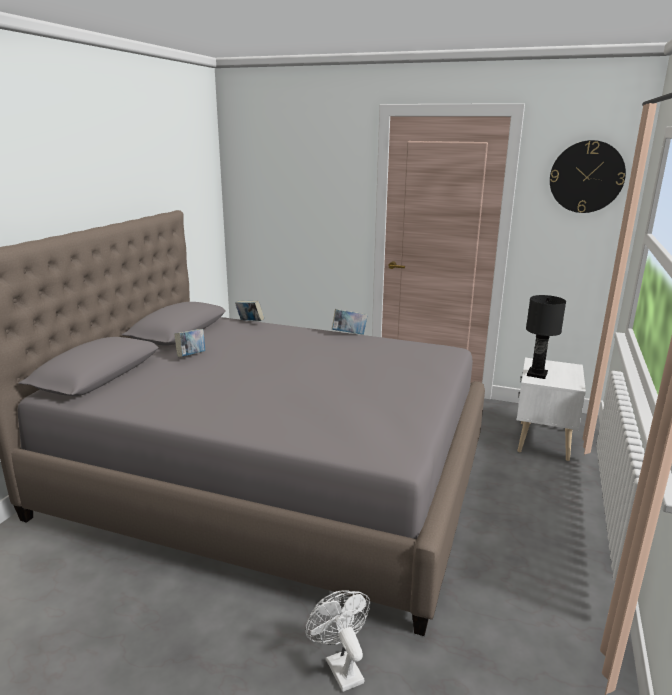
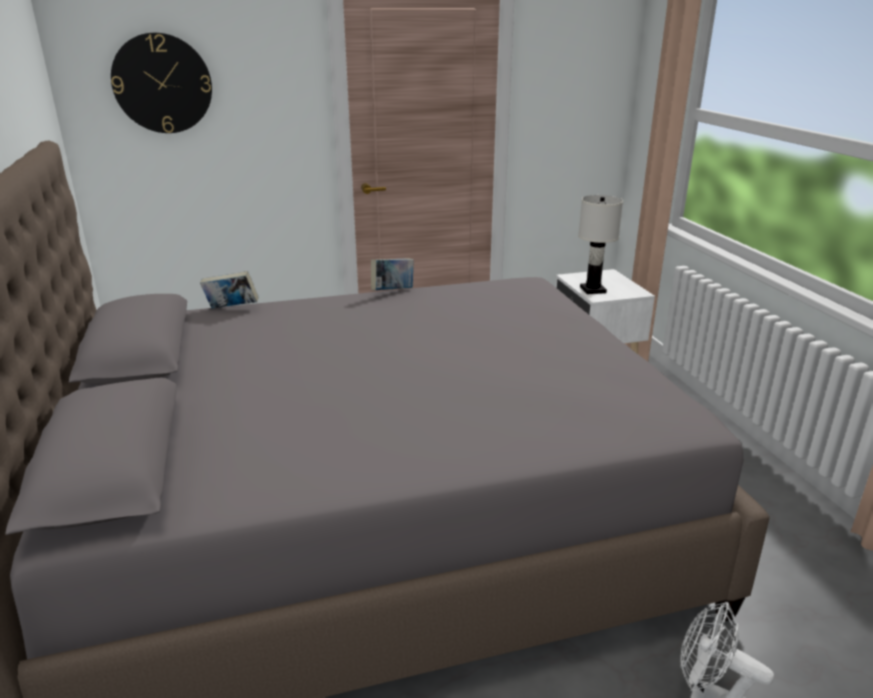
camera: 35 degrees left, 5 degrees up
book [174,329,205,357] -> none
black table lamp [526,295,566,379] -> white table lamp [578,195,623,294]
wall clock [550,140,626,213] -> wall clock moved to [111,33,212,133]

